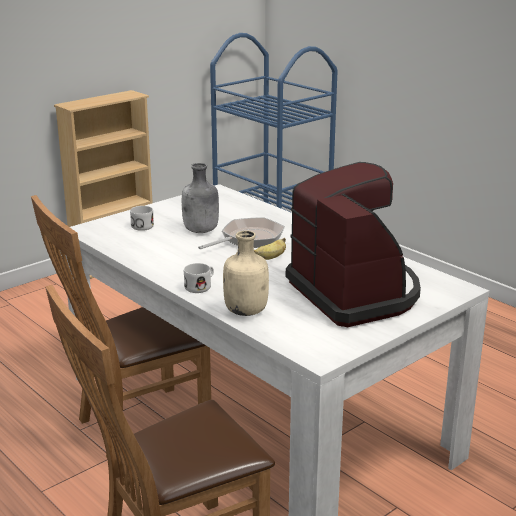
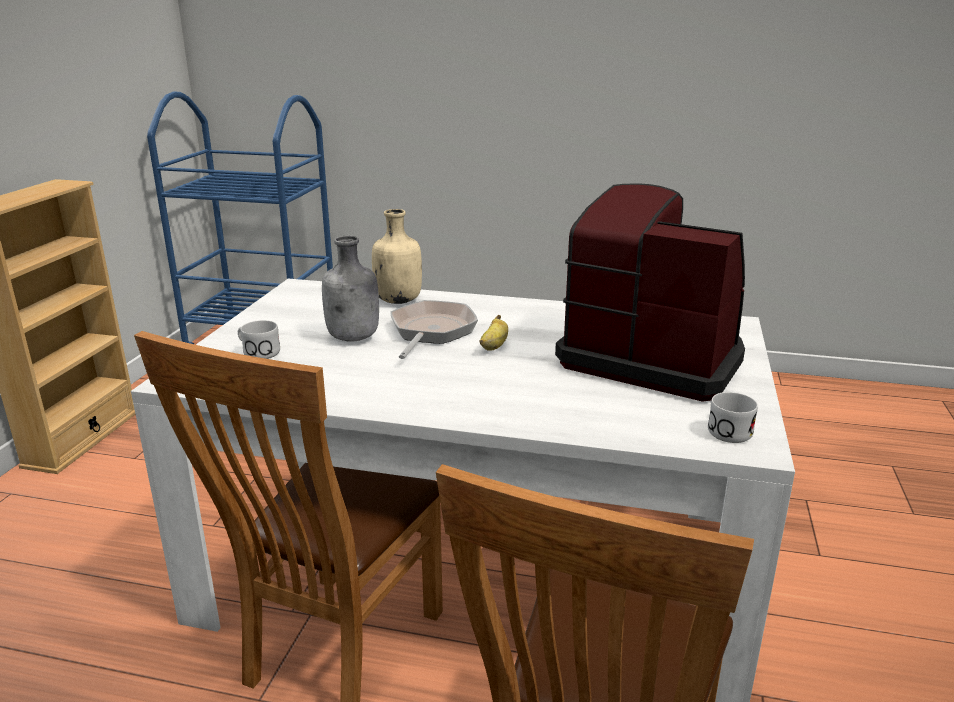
camera: 35 degrees left, 0 degrees up
white mug [184,263,214,293] -> white mug moved to [708,392,758,443]
beige bottle [223,230,269,316] -> beige bottle moved to [372,209,422,304]

